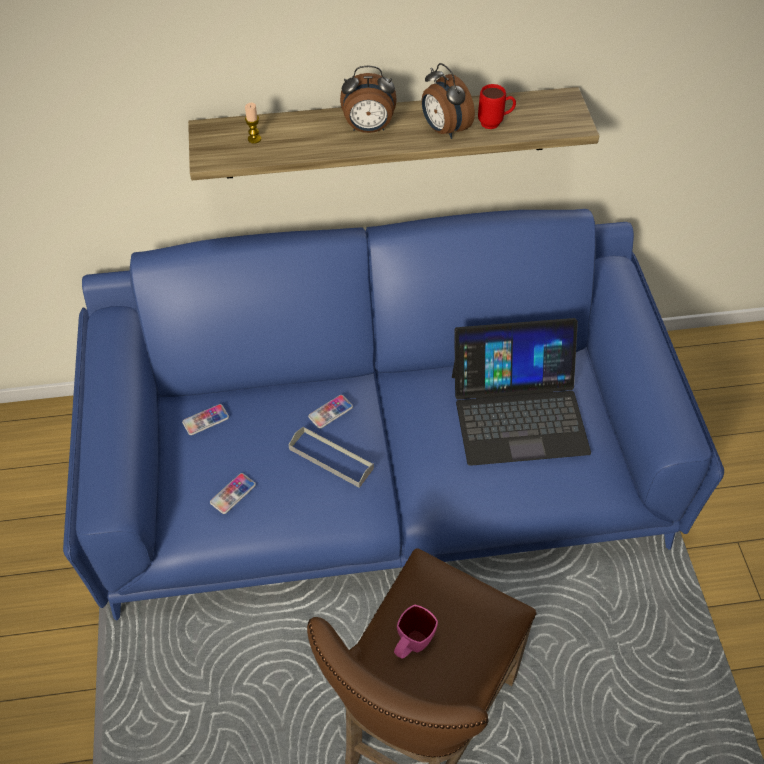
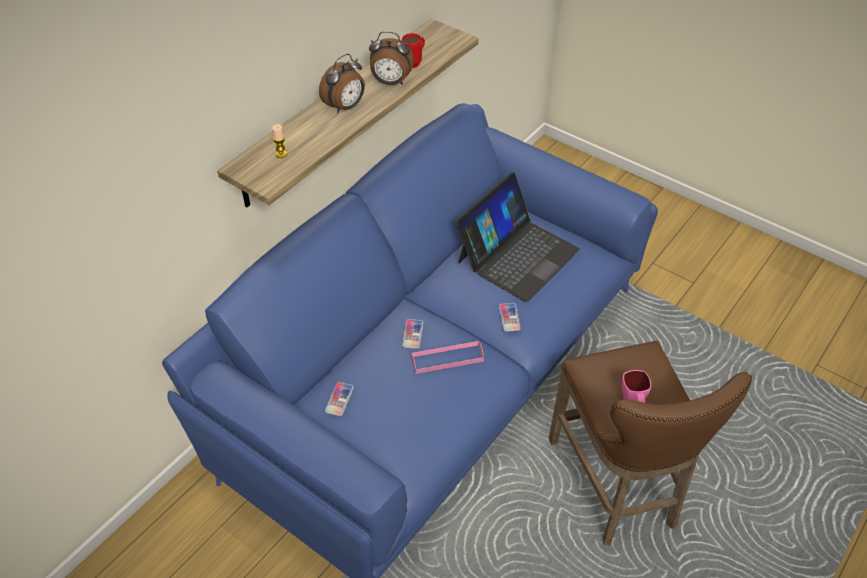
camera: 45 degrees left, 5 degrees down
phone [210,473,256,514] -> phone moved to [499,303,520,331]
grey tray [289,426,374,488] -> pink tray [411,340,484,374]

